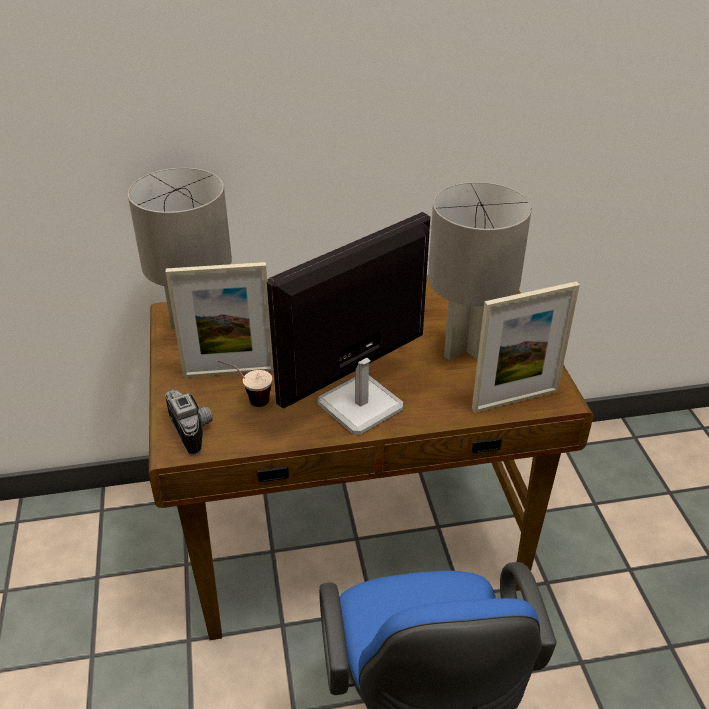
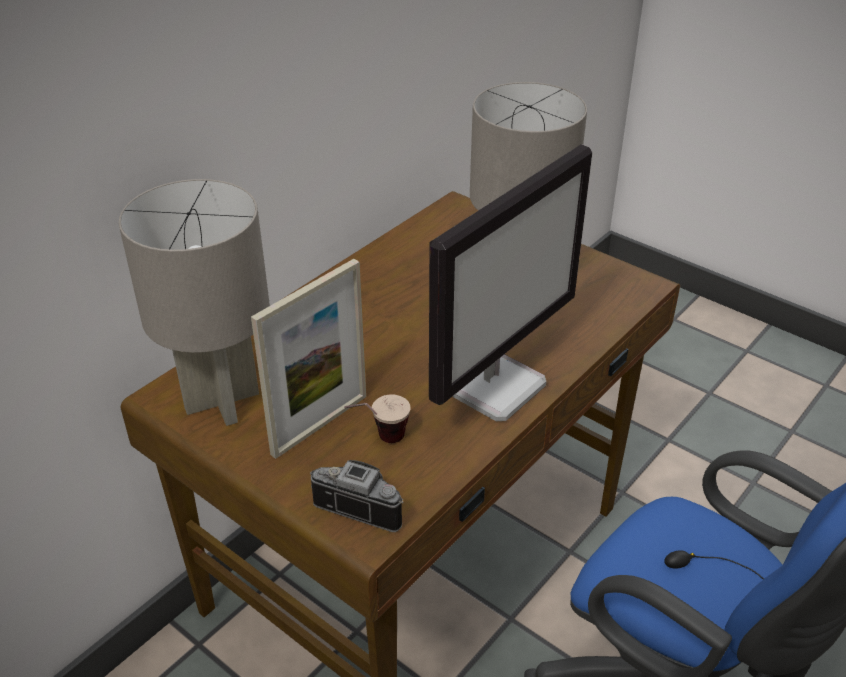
camera: 40 degrees left, 0 degrees up
monitor [267,212,430,435] -> monitor turned 150 degrees counterclockwise [429,144,592,421]
picture frame [472,282,580,413] -> none

